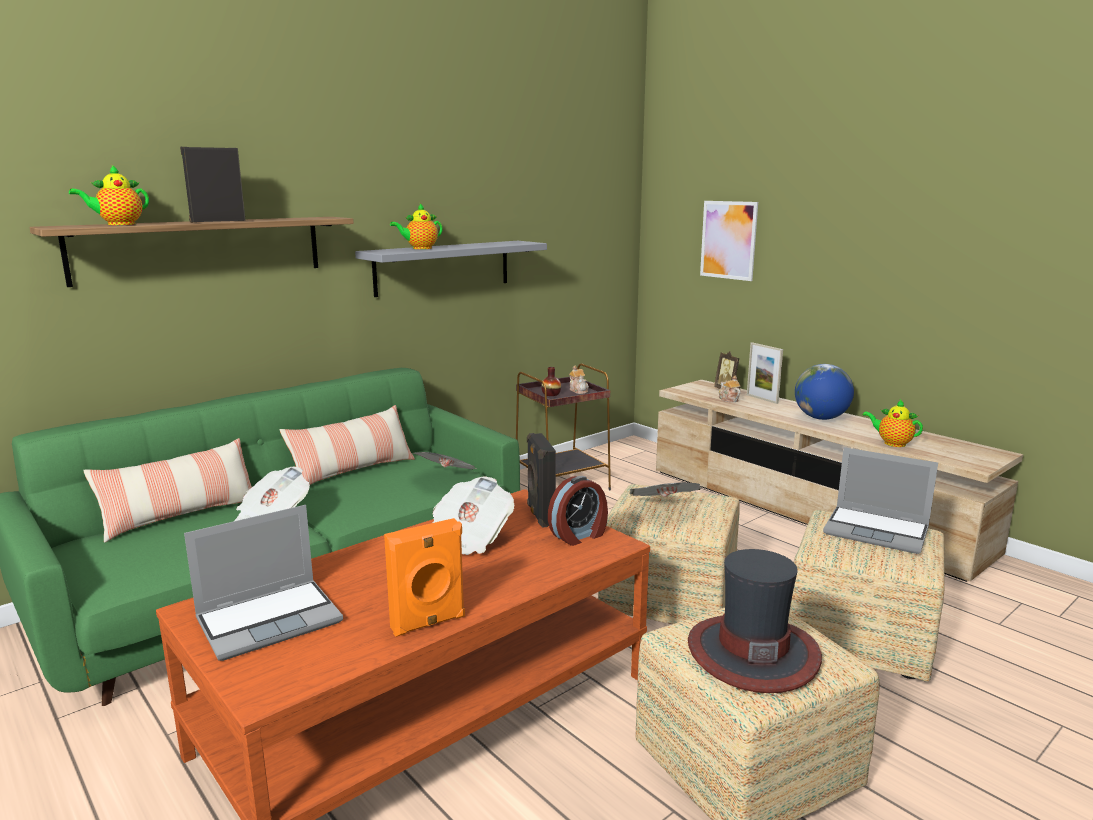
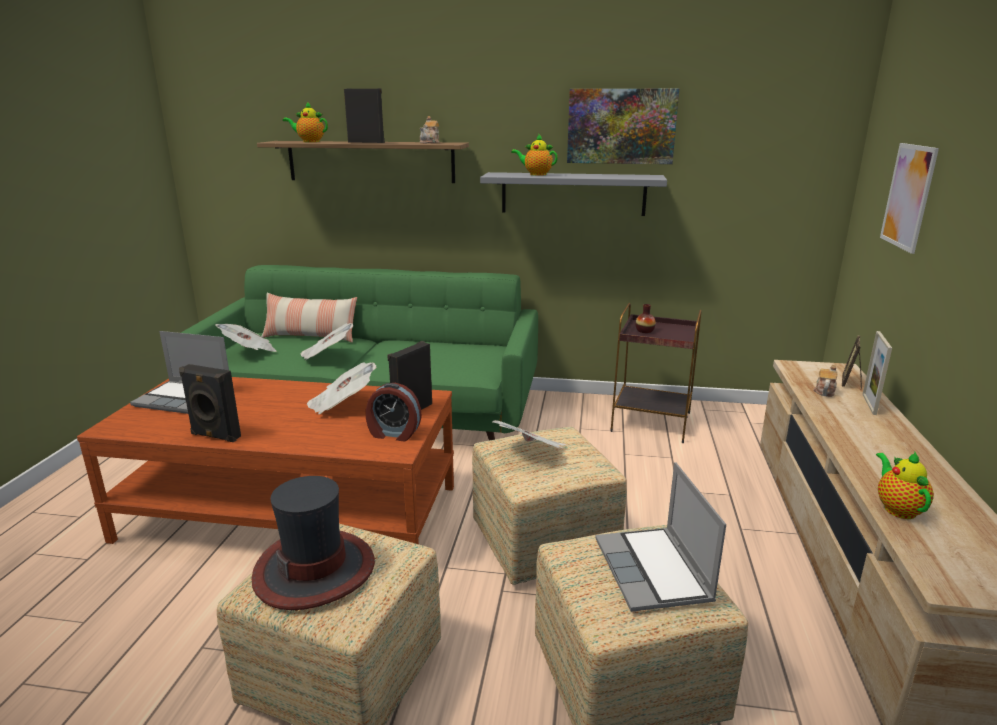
camera: 50 degrees right, 5 degrees up
pillow [280,405,415,485] -> none
orange speaker [384,518,465,637] -> black speaker [179,364,241,442]
newspaper [413,452,475,469] -> newspaper moved to [215,324,277,352]
teapot [569,366,589,394] -> teapot moved to [420,116,439,143]
globe [795,364,854,420] -> none
none -> picture [567,89,679,164]

